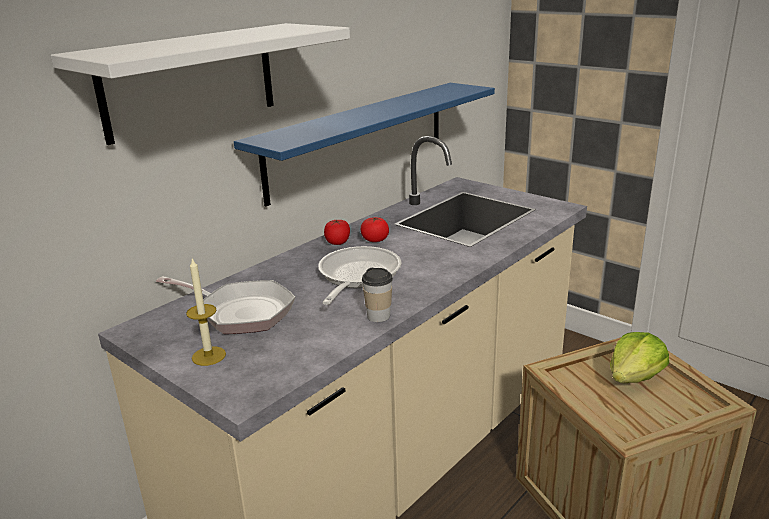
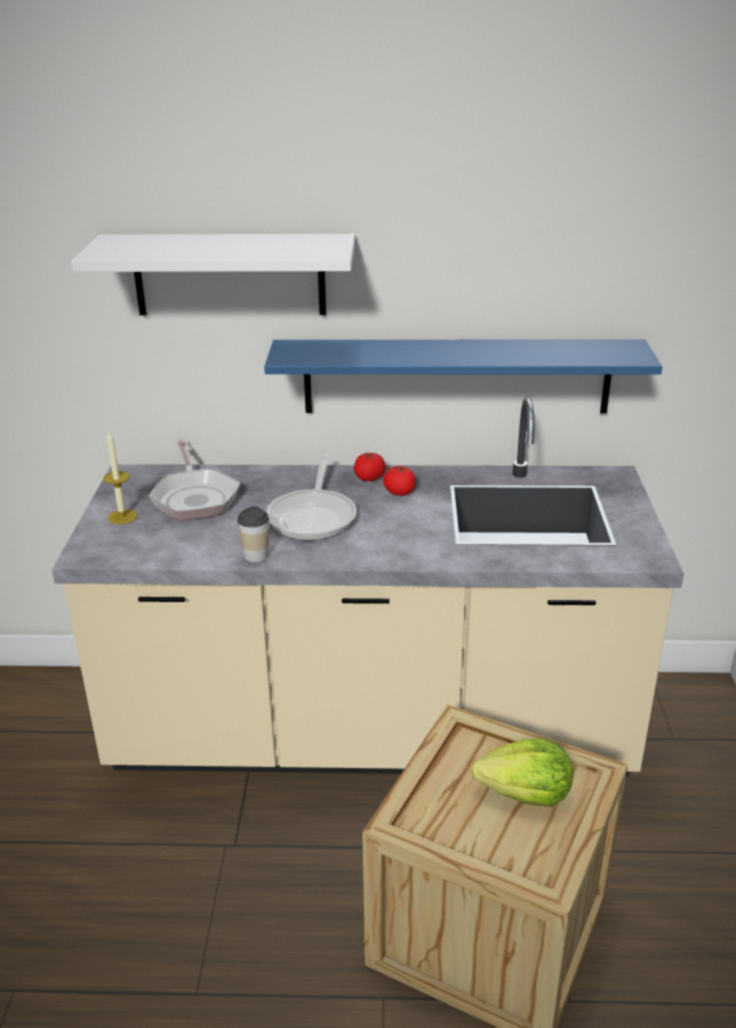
camera: 50 degrees right, 5 degrees up
frying pan [318,246,402,305] -> frying pan turned 120 degrees clockwise [266,454,357,540]

